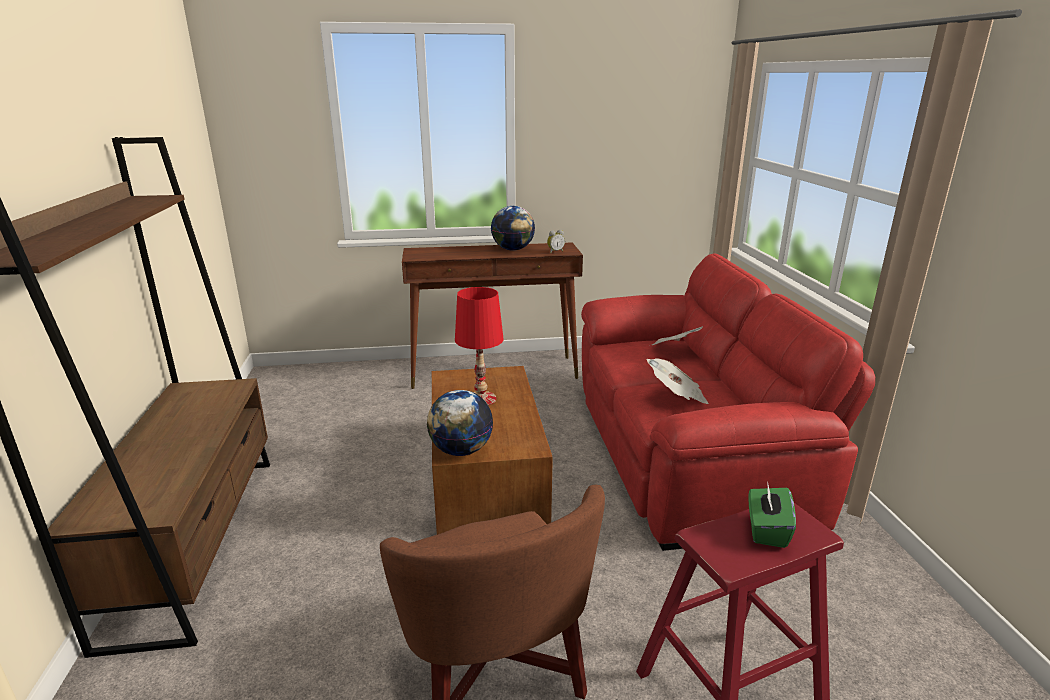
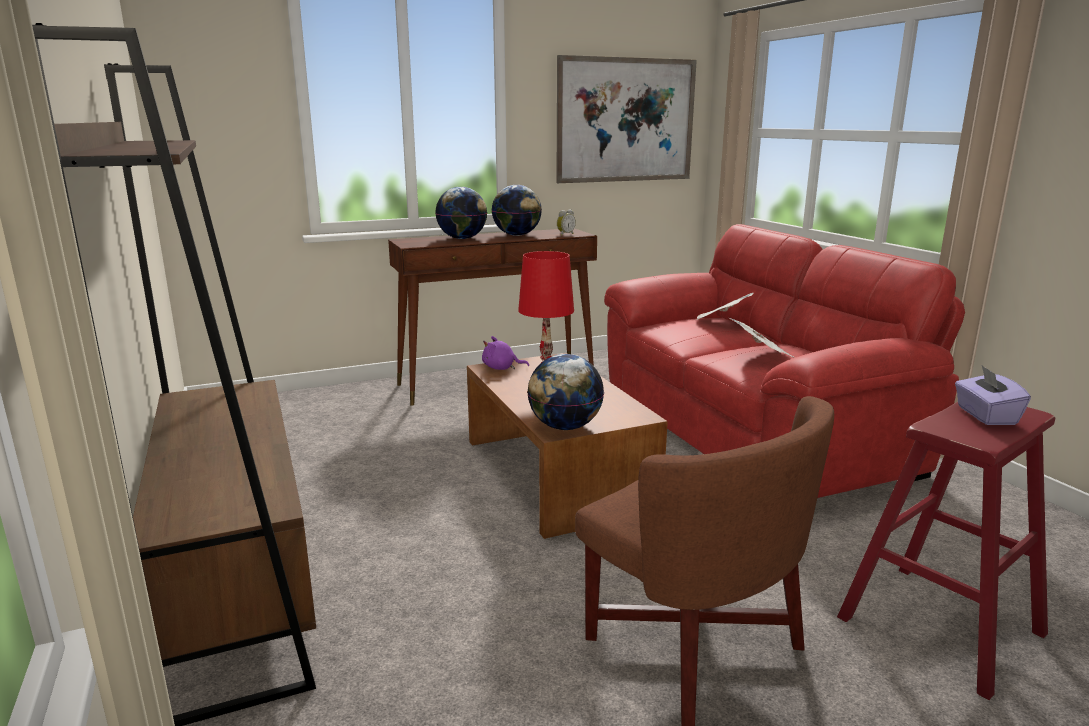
camera: 15 degrees left, 5 degrees down
green tissue box [748,483,796,548] -> purple tissue box [955,365,1031,425]
none -> globe [435,187,487,239]
none -> purple plush toy [482,336,529,370]
none -> picture [556,55,697,183]

